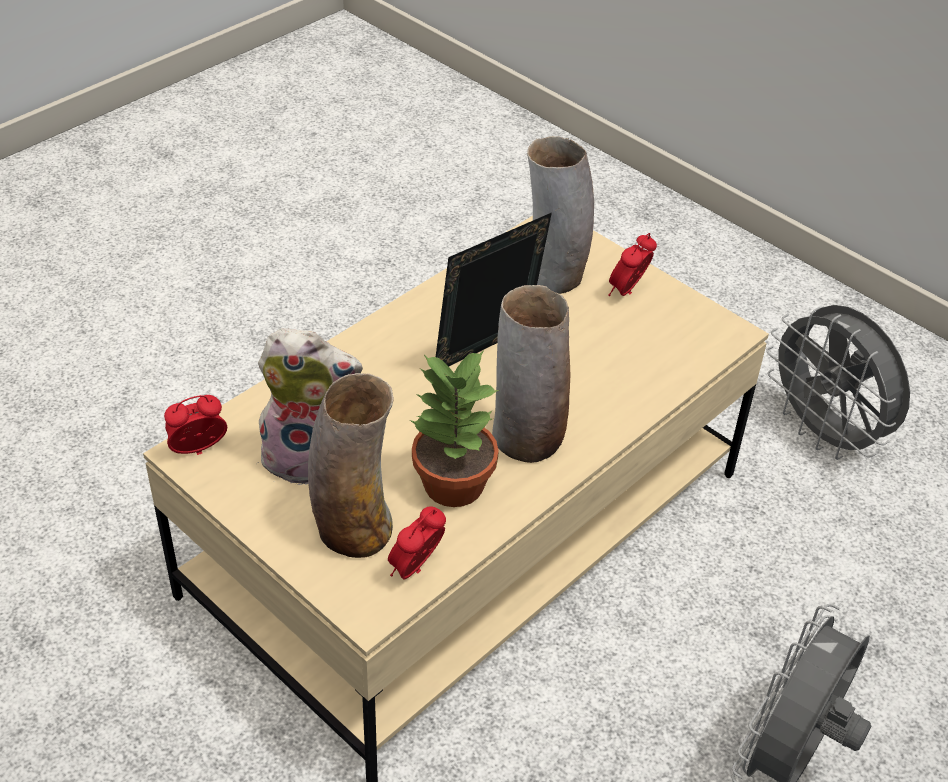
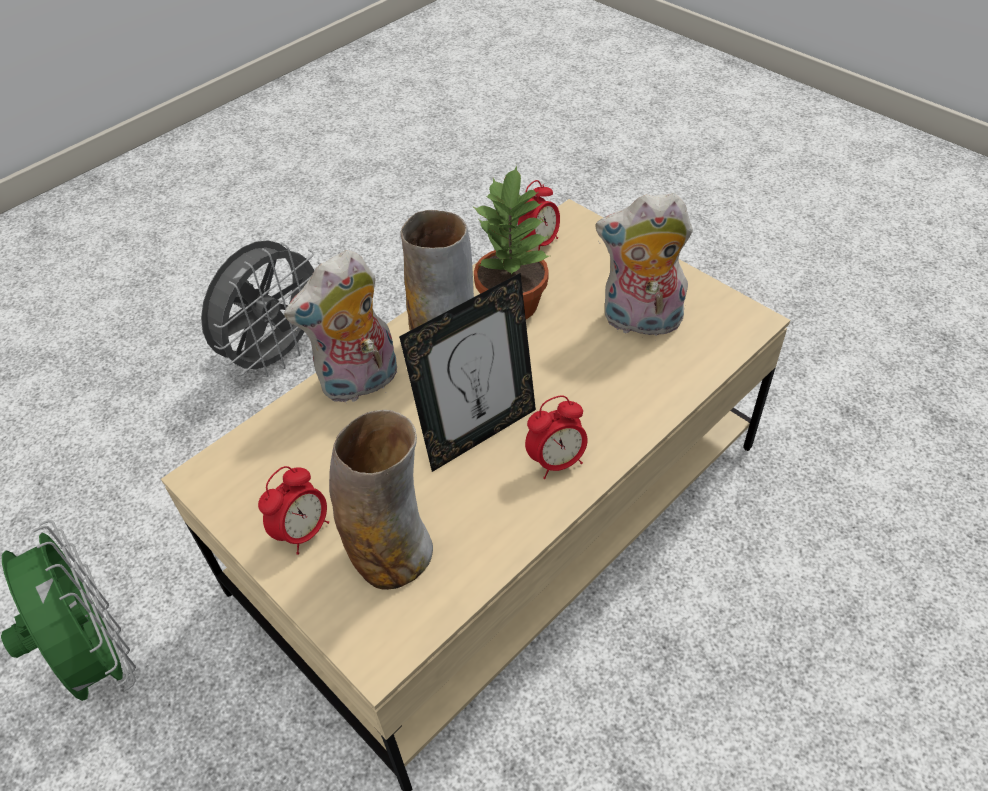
camera: 175 degrees left, 5 degrees up
alarm clock [164,395,227,455] -> alarm clock moved to [525,395,588,479]
vase [308,373,394,558] -> none
grey fan [766,305,910,460] -> green fan [1,520,136,701]
none -> plush toy [284,250,397,404]

